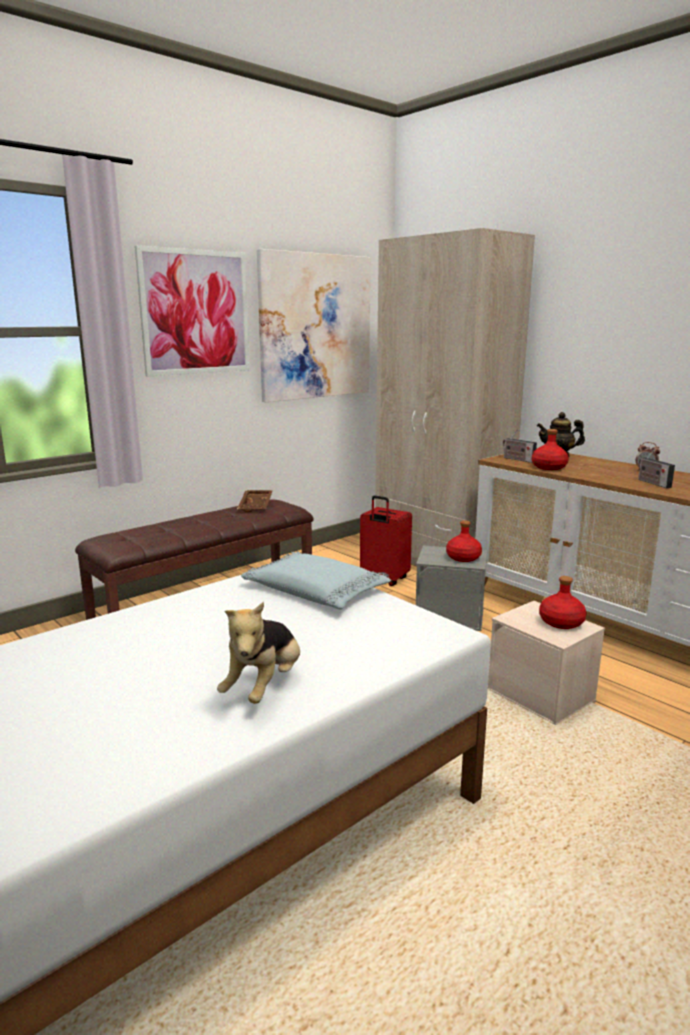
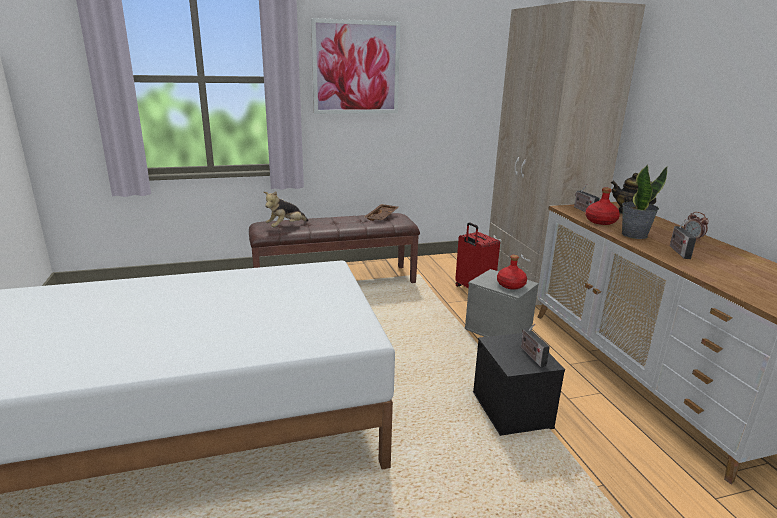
camera: 25 degrees right, 5 degrees up
plush toy [217,602,300,704] -> plush toy moved to [264,191,308,227]
blue pillow [241,551,391,609] -> none
picture [257,249,370,402] -> none
beige storage box [488,601,605,725] -> black storage box [473,333,565,436]
red bottle [539,576,586,629] -> radio [521,324,550,367]
none -> potted plant [622,164,668,239]

